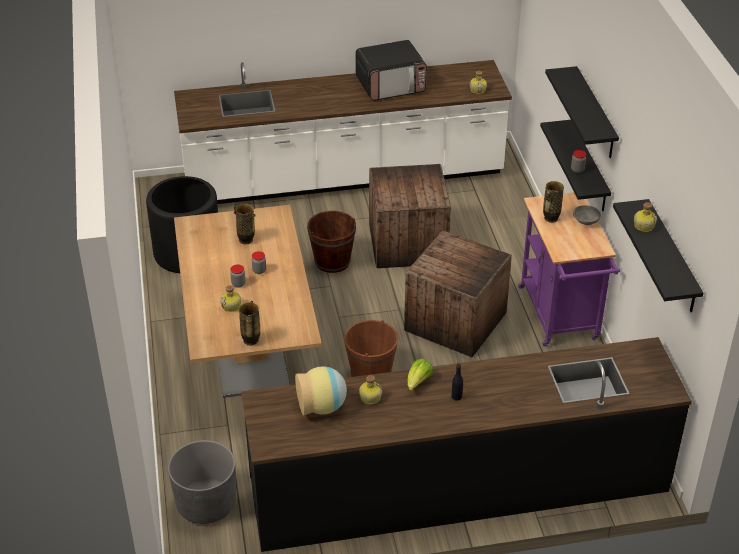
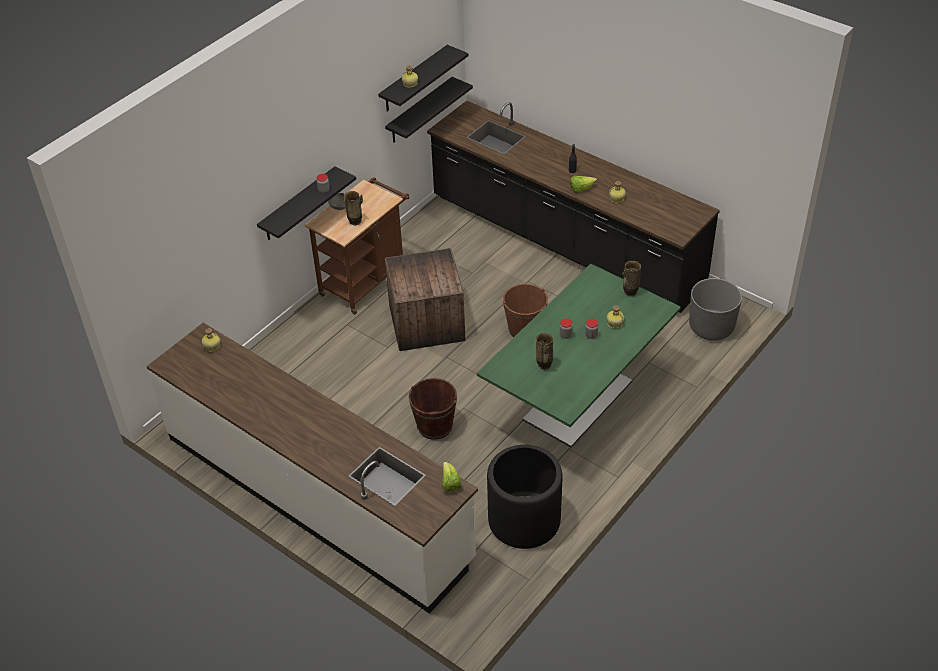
camera: 130 degrees left, 5 degrees up
brown dining table [174,205,322,398] -> green dining table [477,264,681,448]
vase [295,366,347,416] -> none
microwave [355,40,427,101] -> none
crate [369,164,451,268] -> none
purple cart [518,192,620,347] -> brown cart [305,177,409,314]
black shelf [545,66,619,158] -> black shelf moved to [385,77,473,143]
none -> lettuce [442,462,462,493]

